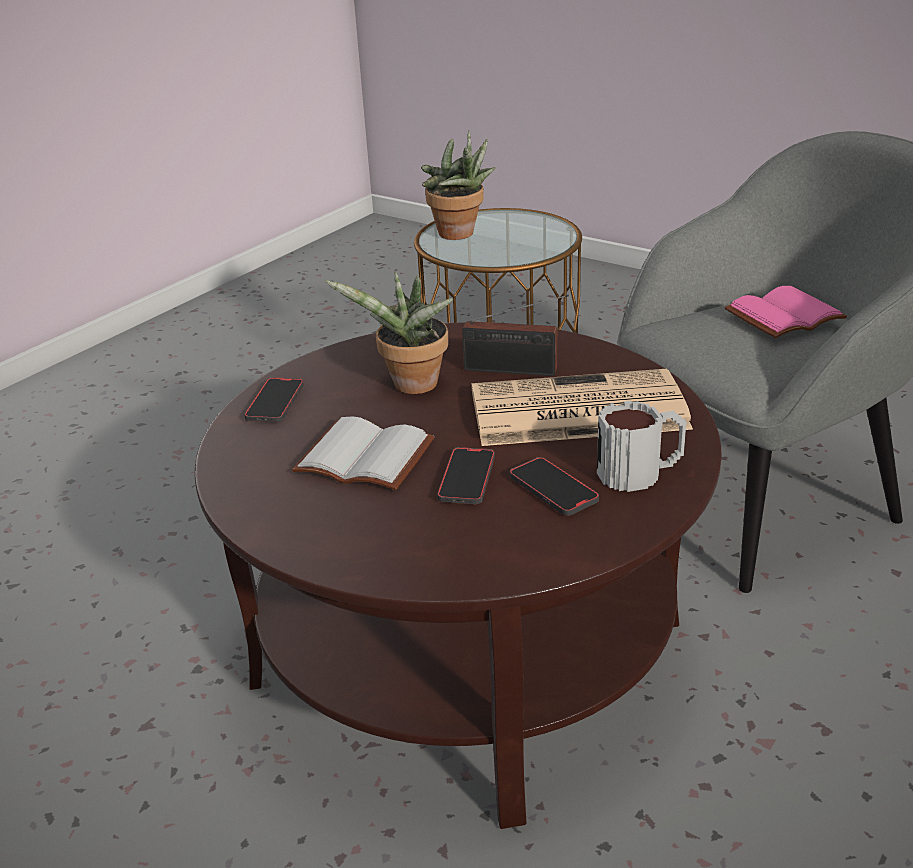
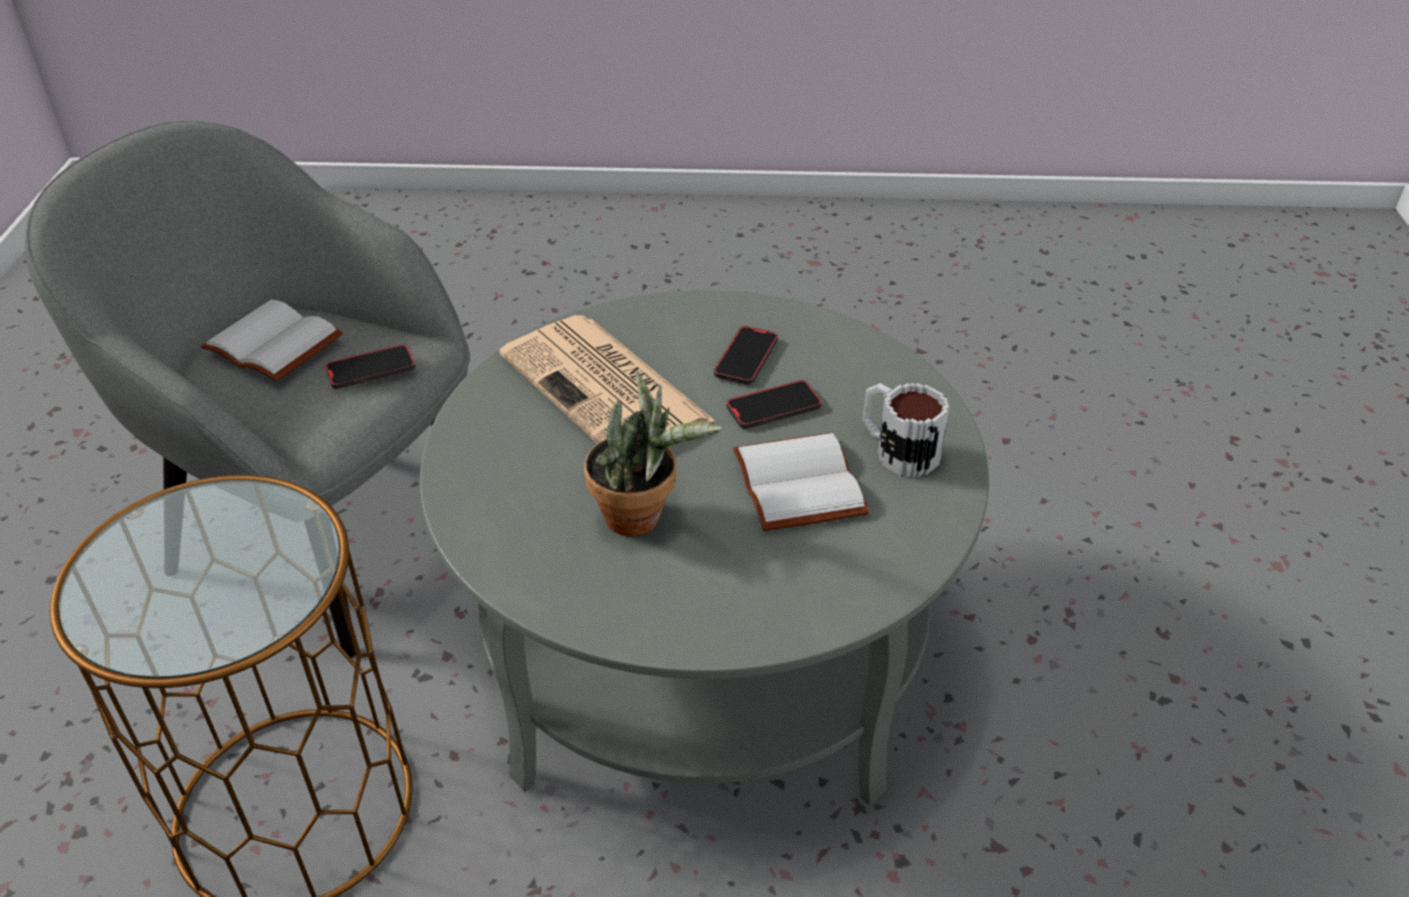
camera: 125 degrees left, 10 degrees up
brown coffee table [195,322,722,829] -> grey coffee table [420,290,989,805]
phone [244,377,304,422] -> phone moved to [325,344,416,389]
potted plant [421,130,496,240] -> none
radio [462,295,569,376] -> none
mug [597,401,686,492] -> mug moved to [862,383,950,477]
pink book [725,286,847,338] -> white book [201,299,343,381]

